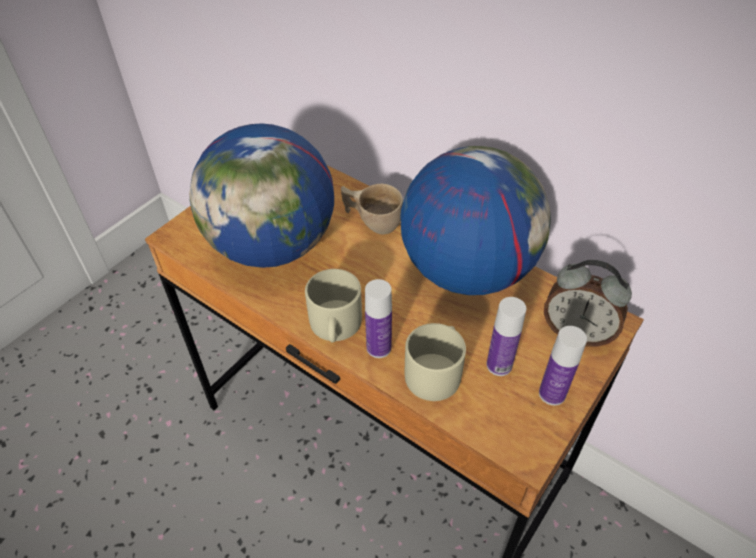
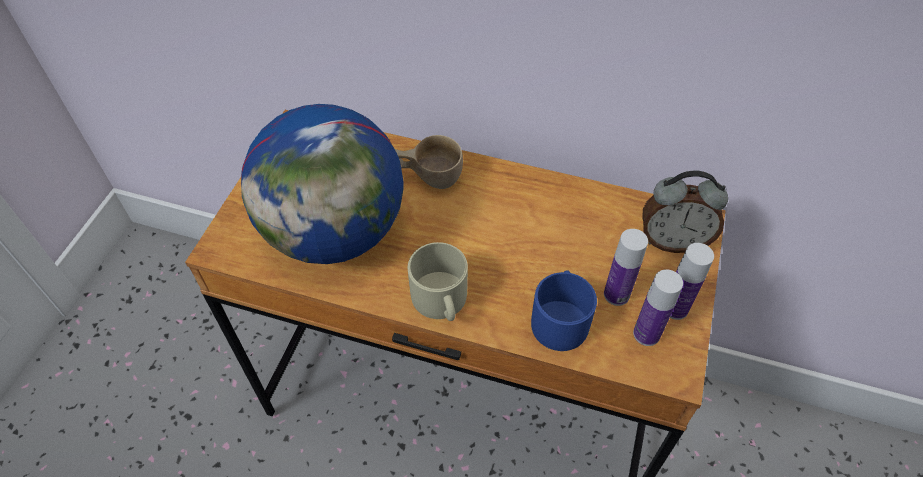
camera: 20 degrees left, 5 degrees up
bottle [365,279,392,358] -> bottle moved to [633,269,683,346]
globe [400,146,551,295] -> none
beige mug [405,323,466,401] -> blue mug [531,270,597,351]

